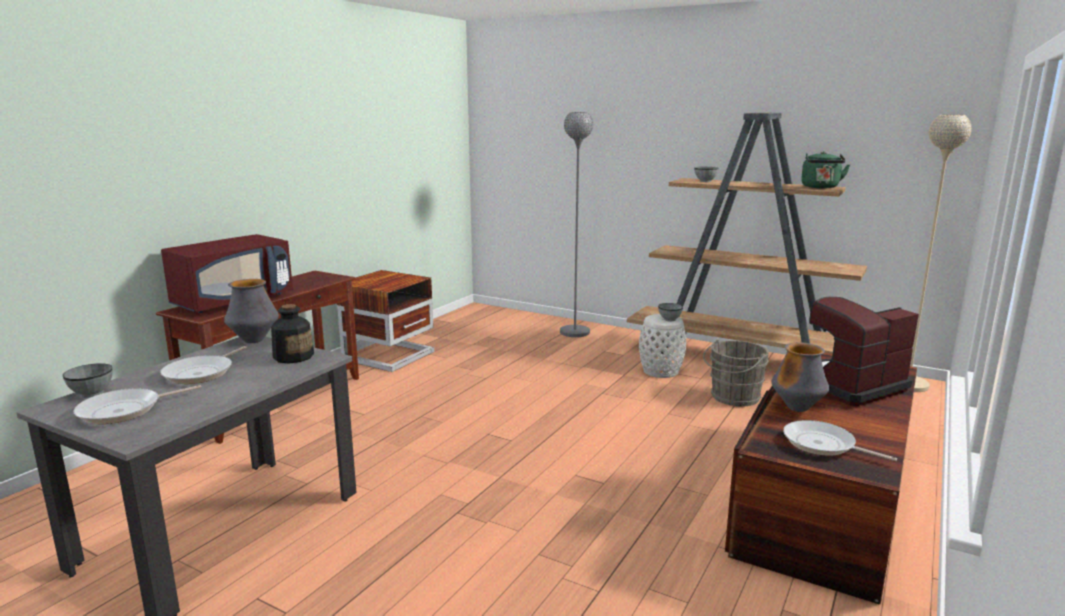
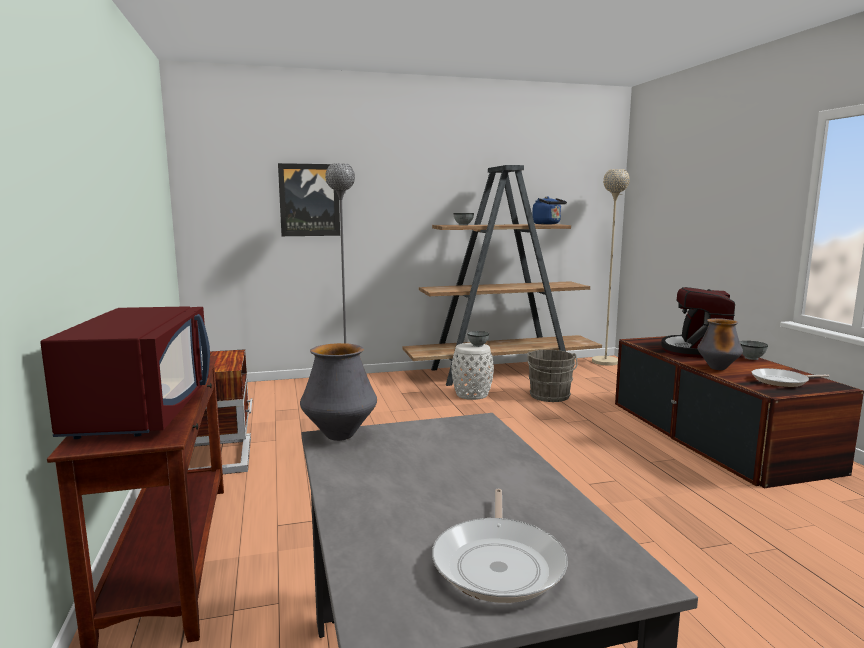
camera: 45 degrees left, 5 degrees down
grey bowl [63,363,113,398] -> grey bowl moved to [740,341,768,360]
frying pan [160,346,247,384] -> none
bottle [271,304,314,364] -> none
green kettle [801,151,850,188] -> blue kettle [532,196,567,224]
none -> picture [278,163,340,236]

